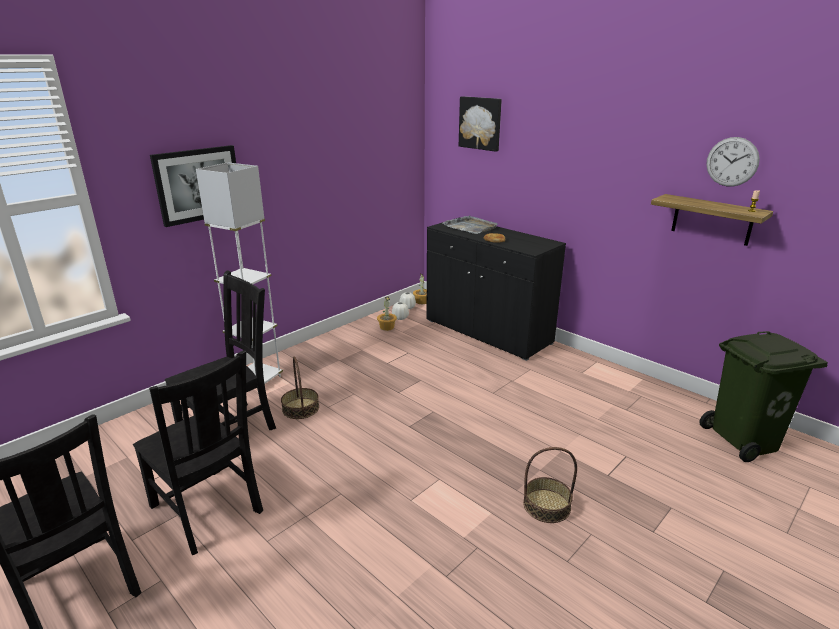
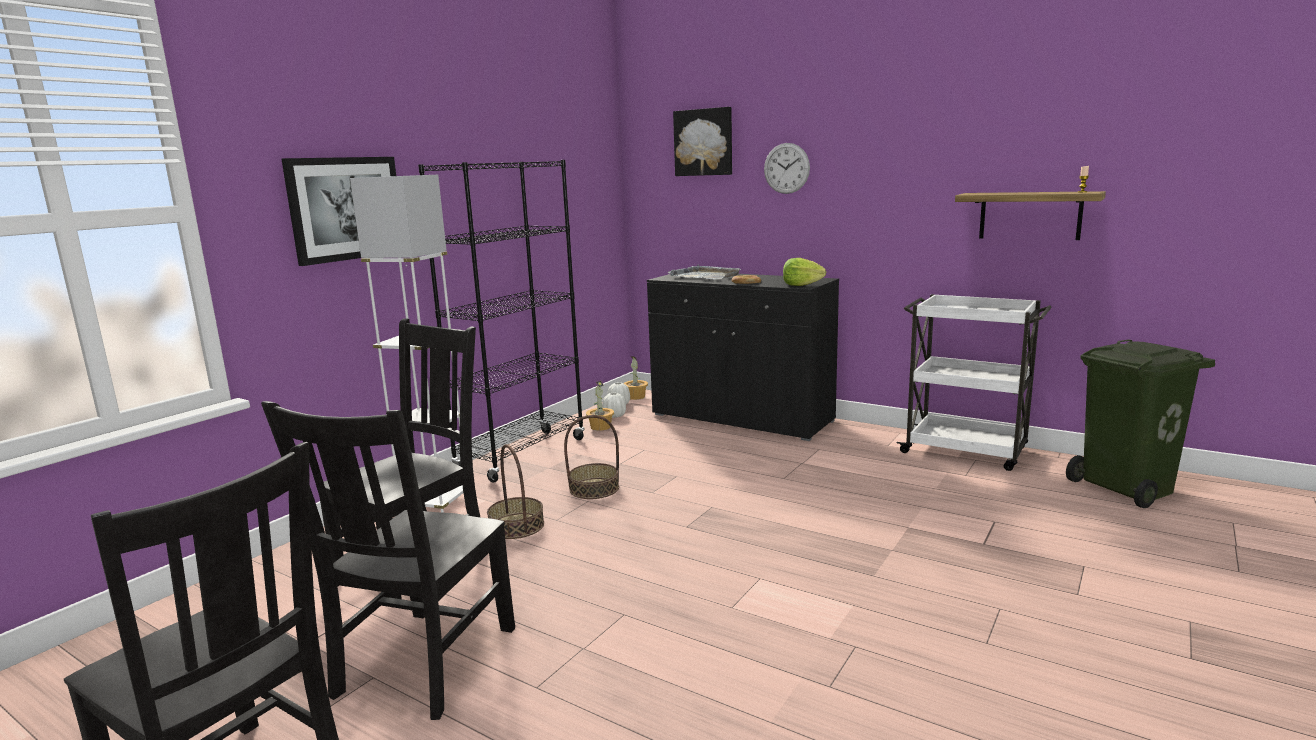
camera: 10 degrees left, 10 degrees down
black chair [133,350,263,555] -> black chair turned 75 degrees clockwise [261,401,515,720]
basket [523,447,577,523] -> basket moved to [564,415,619,499]
wall clock [706,137,760,187] -> wall clock moved to [764,143,810,194]
none -> black bookcase [418,160,585,483]
none -> lettuce [783,258,826,286]
none -> white cart [896,294,1052,471]

